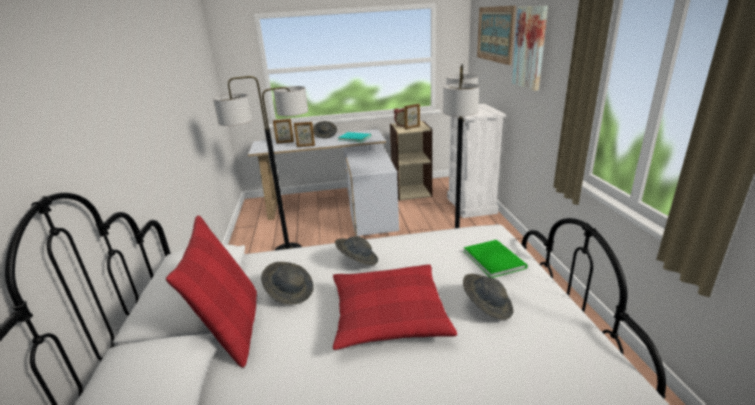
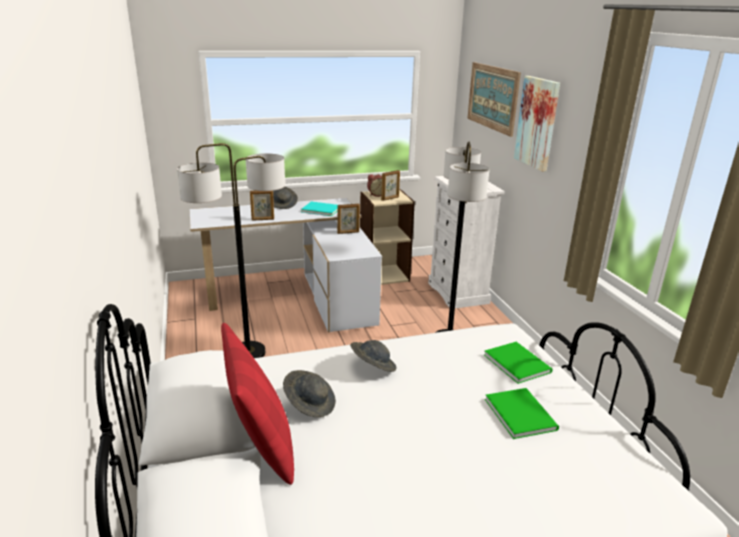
camera: 10 degrees left, 0 degrees up
picture frame [273,119,294,144] -> picture frame moved to [337,204,360,234]
red pillow [333,264,457,350] -> none
grey hat [463,274,513,320] -> green book [485,388,559,439]

